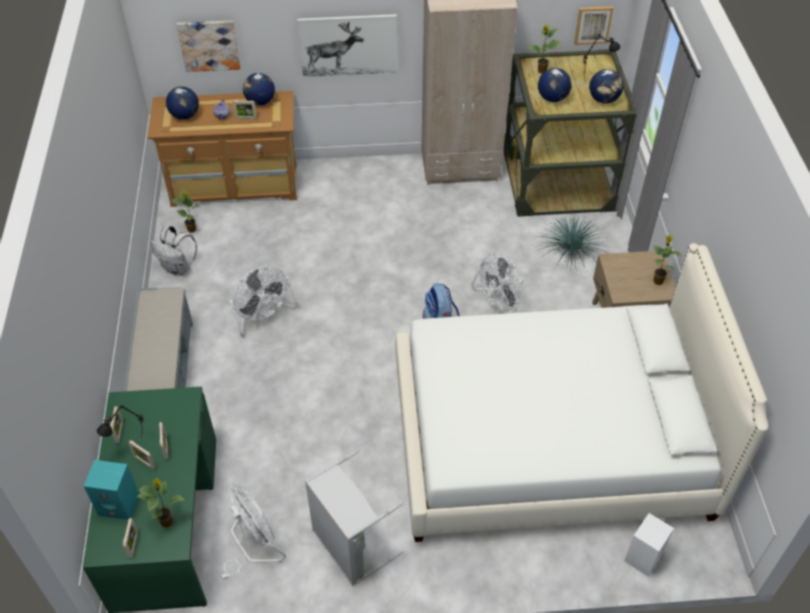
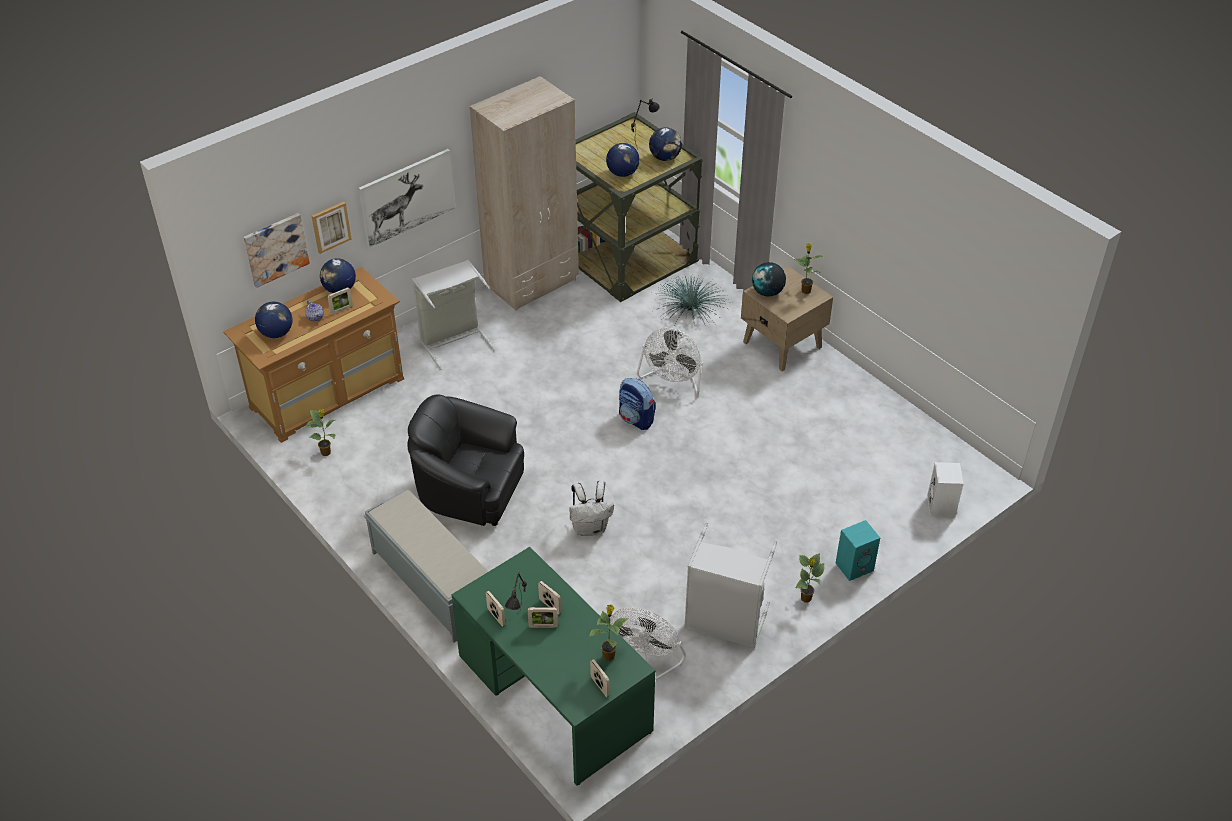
camera: 35 degrees left, 5 degrees down
turquoise speaker [83,460,139,521] -> turquoise speaker moved to [836,520,880,581]
white backpack [151,226,197,277] -> white backpack moved to [569,481,614,536]
white fan [229,266,298,338] -> black armchair [408,394,524,526]
white bed [395,243,768,542] -> none
potted plant [528,25,561,74] -> potted plant moved to [796,553,825,602]
picture [574,6,614,45] -> picture moved to [312,202,352,254]
none -> grey laundry basket [412,260,495,370]
none -> globe [752,262,786,297]

